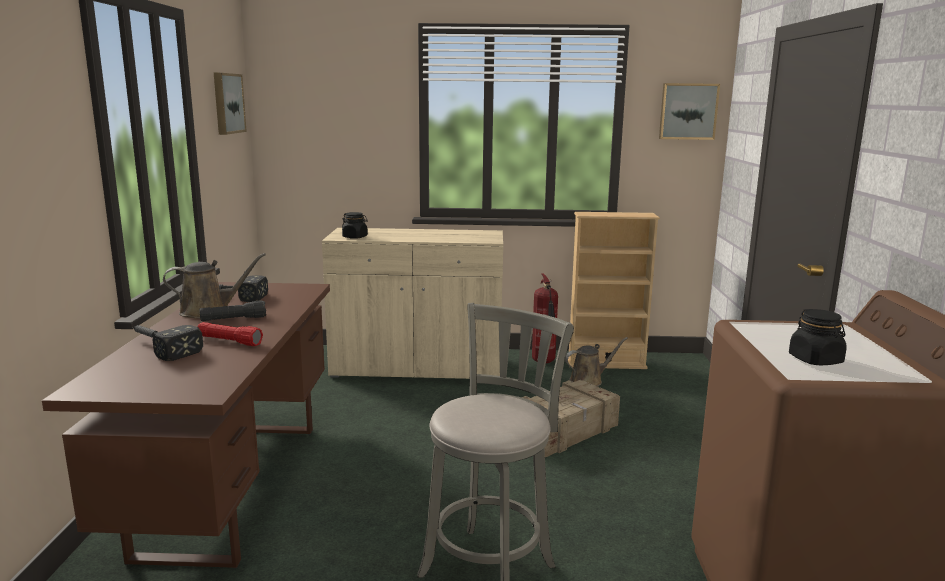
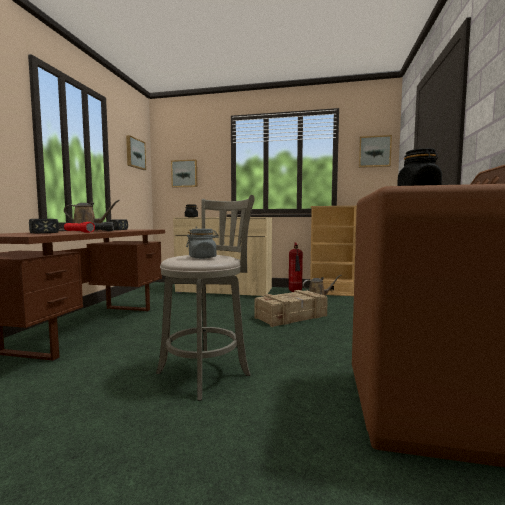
camera: 10 degrees right, 10 degrees down
none -> picture [171,159,197,187]
none -> grey jar [186,229,219,259]

